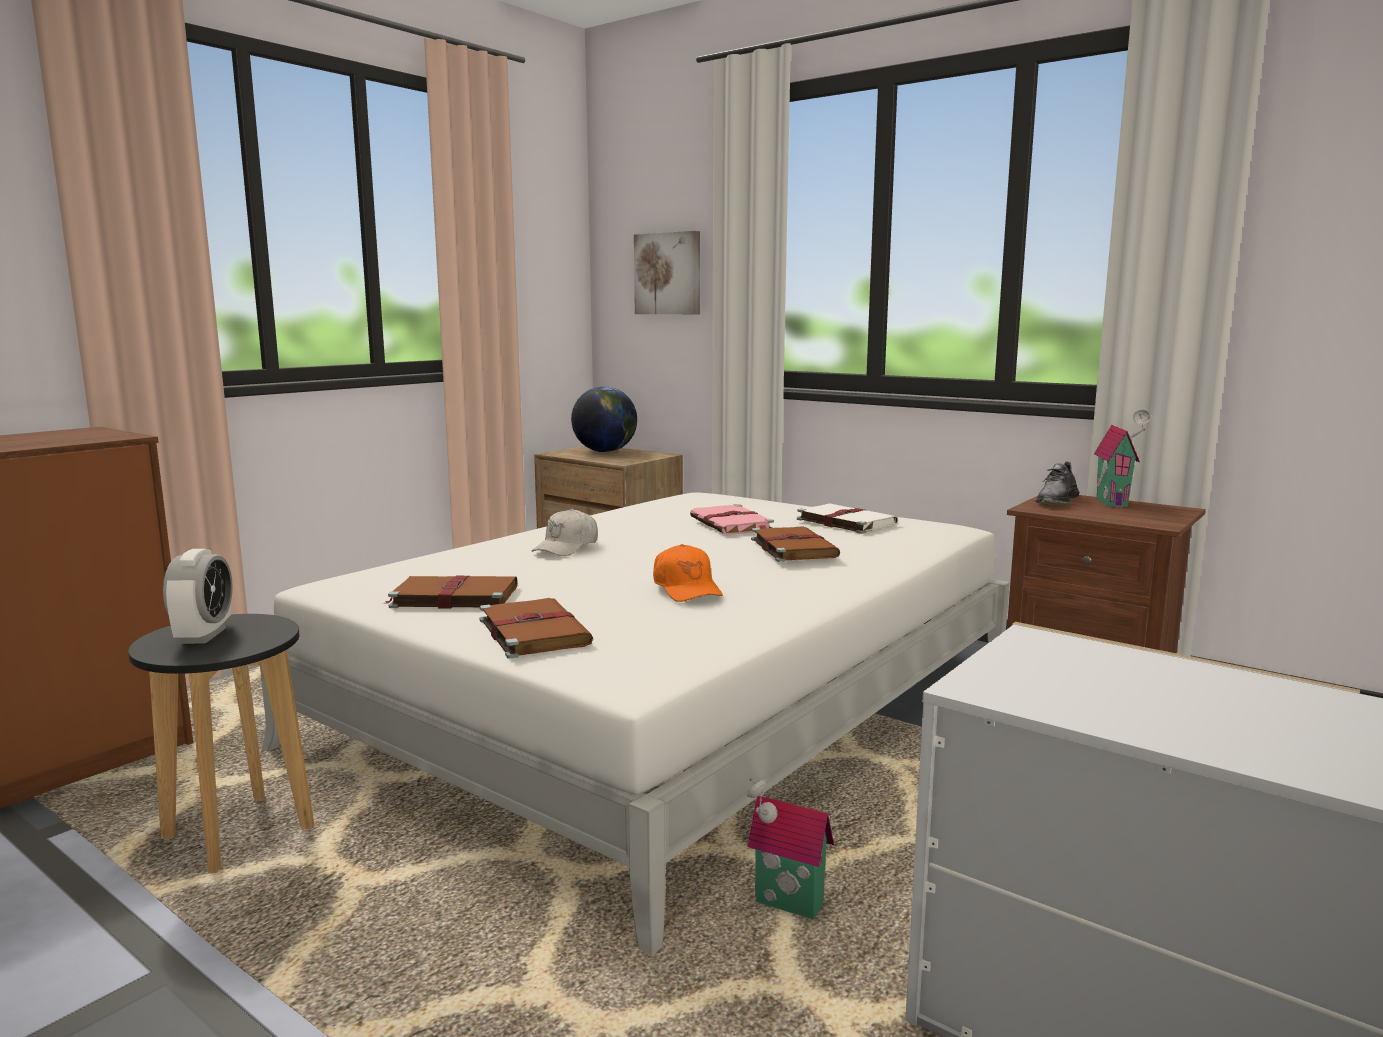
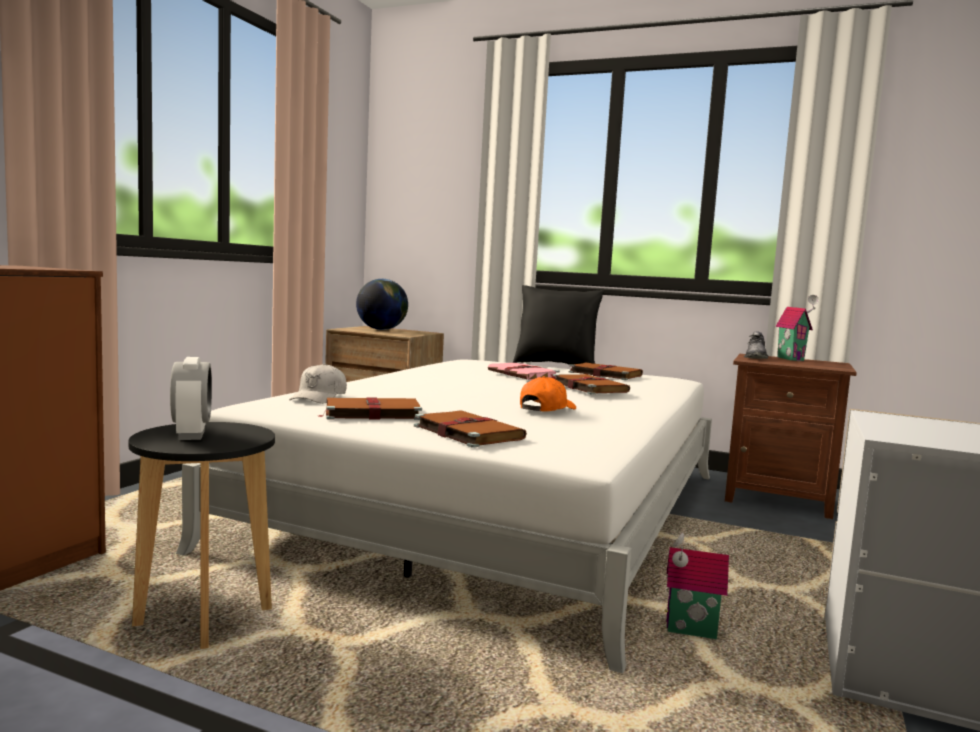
camera: 15 degrees left, 5 degrees down
white cap [532,509,598,556] -> white cap moved to [289,363,347,404]
picture [634,231,700,314] -> none
orange cap [653,544,723,602] -> orange cap turned 105 degrees counterclockwise [520,376,576,412]
white book [797,503,898,534] -> brown book [569,363,643,380]
none -> black pillow [513,285,604,365]

